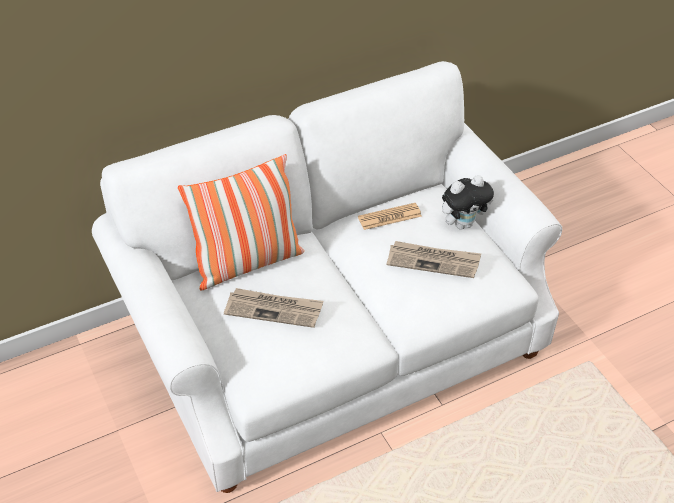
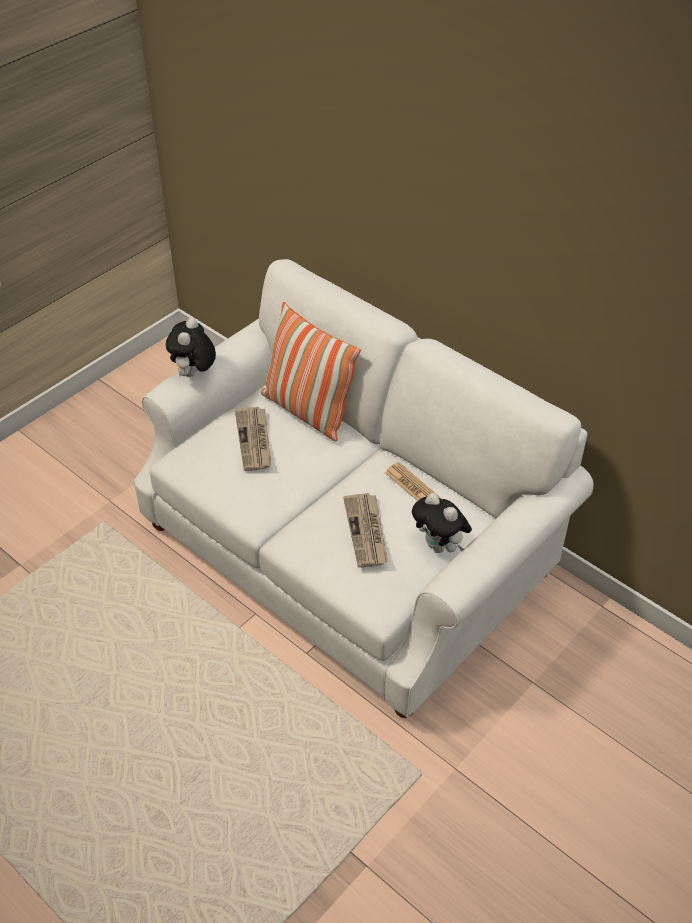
camera: 70 degrees right, 0 degrees up
none -> plush toy [166,318,216,377]

